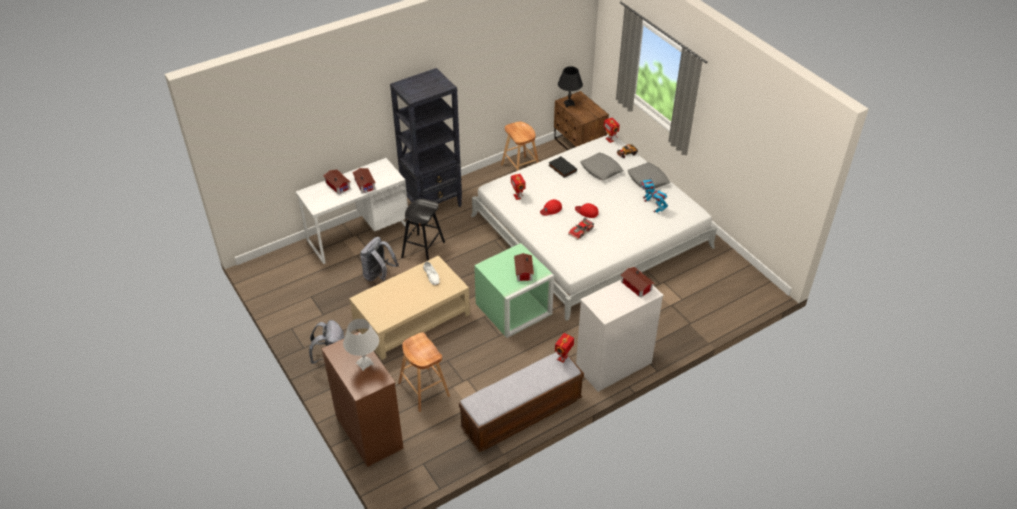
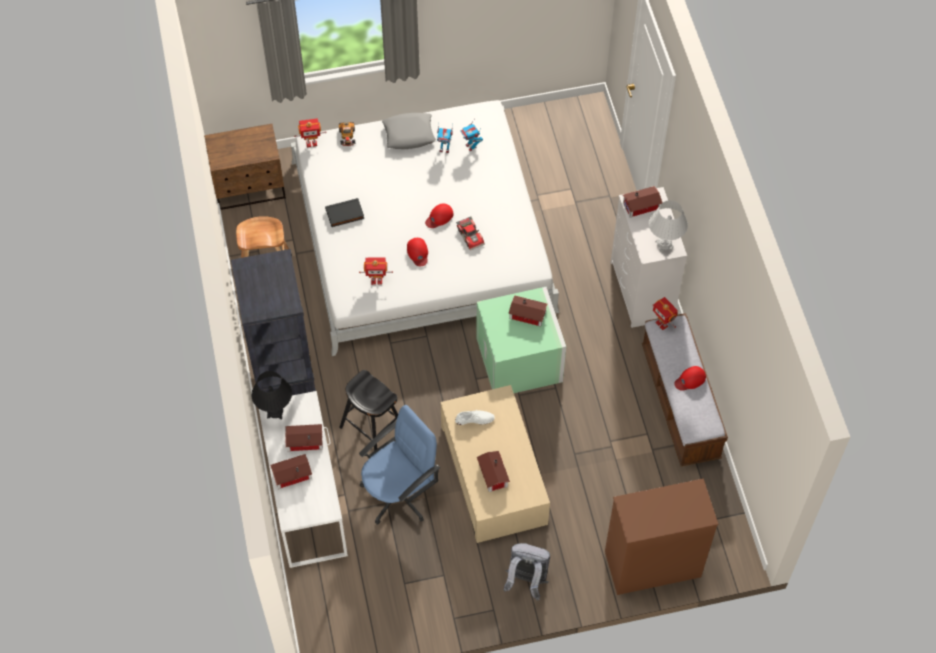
camera: 70 degrees left, 15 degrees up
white table lamp [343,319,379,371] -> white table lamp moved to [649,200,688,253]
grey backpack [360,237,399,281] -> blue office chair [359,405,440,525]
brown stool [398,332,450,412] -> none
black table lamp [558,66,583,107] -> black table lamp moved to [251,371,292,419]
grey pillow [580,152,623,180] -> none
none -> toy house [477,451,510,492]
none -> red cap [674,366,706,391]

